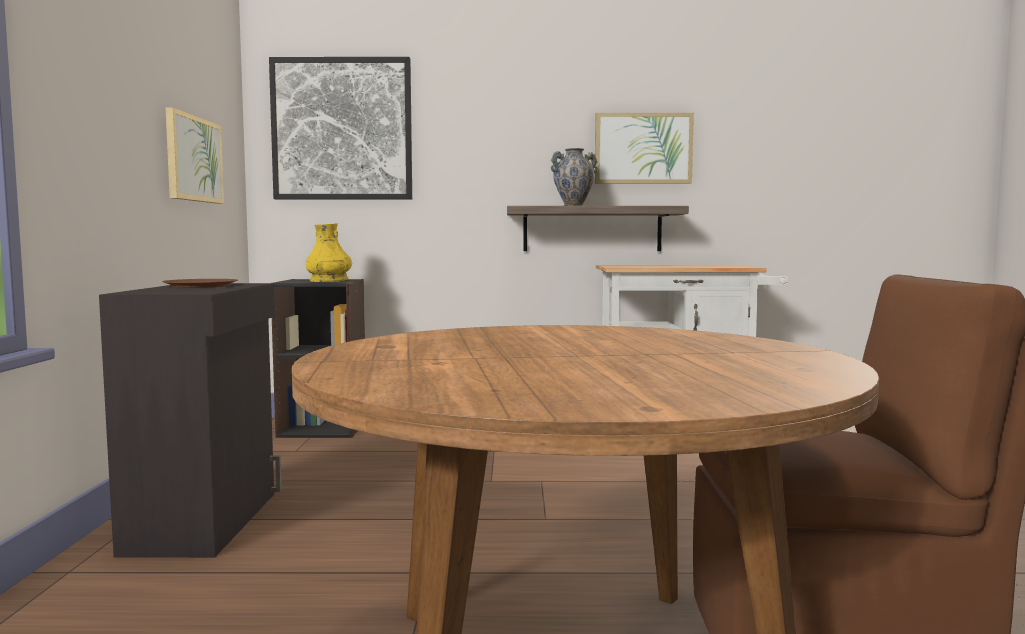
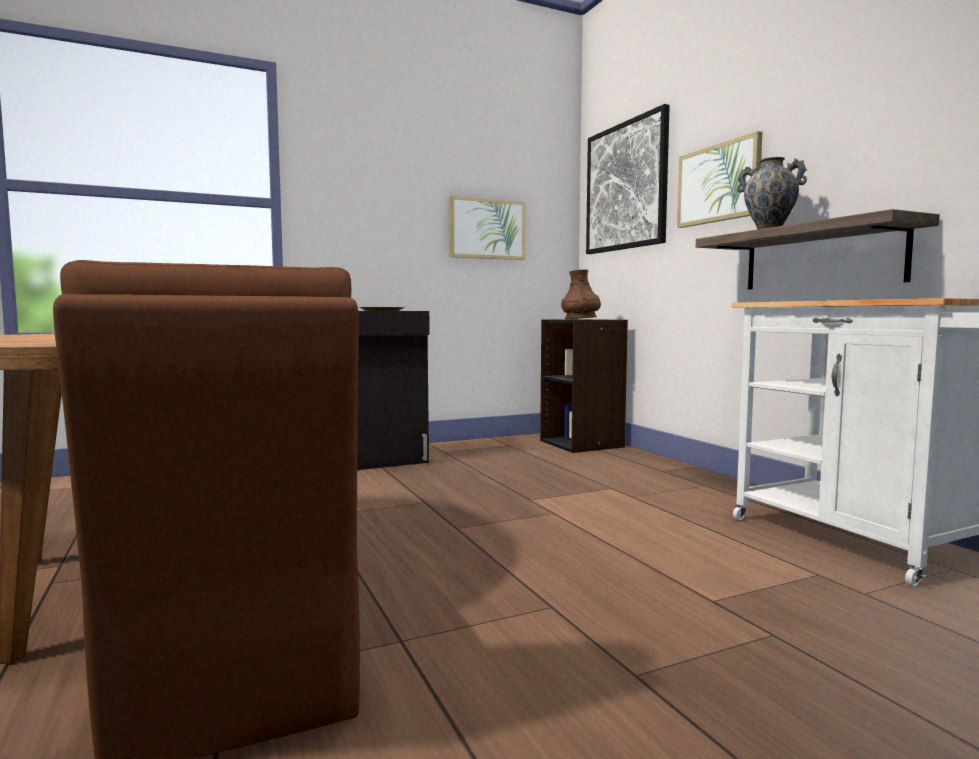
camera: 65 degrees right, 0 degrees up
yellow vase [306,223,352,282] -> brown vase [561,270,601,319]
picture [595,113,694,184] -> picture moved to [677,131,762,228]

